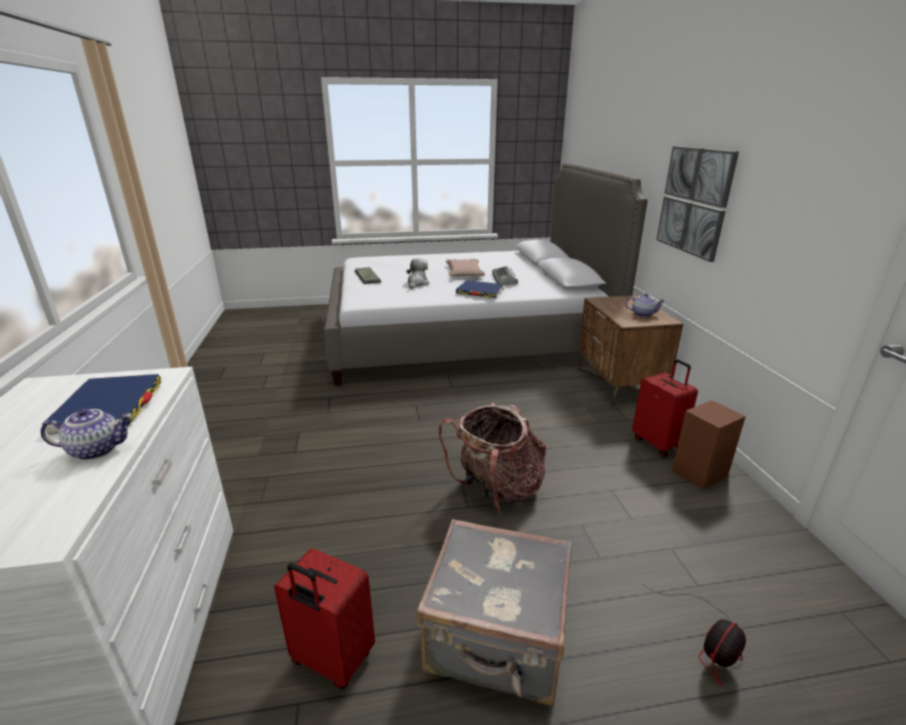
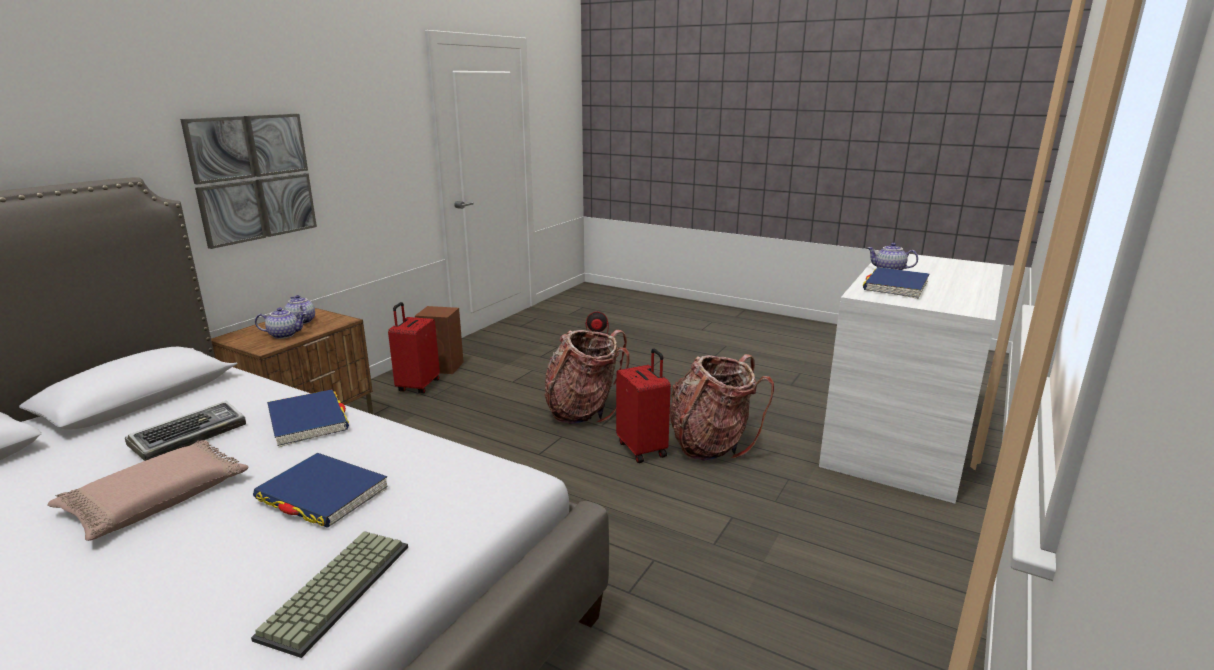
camera: 140 degrees left, 5 degrees down
red suitcase [274,548,375,689] -> red suitcase moved to [616,348,671,463]
plush toy [407,258,429,289] -> blue book [253,453,387,528]
grey suitcase [417,519,572,706] -> none
none -> teapot [255,307,307,339]
none -> backpack [670,354,774,461]

